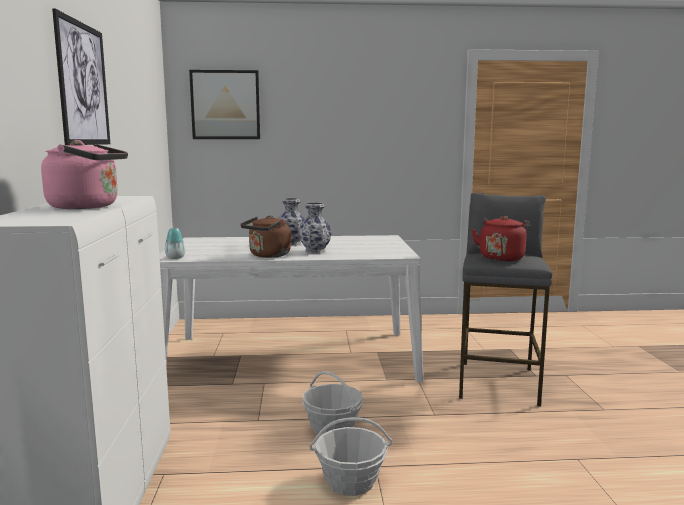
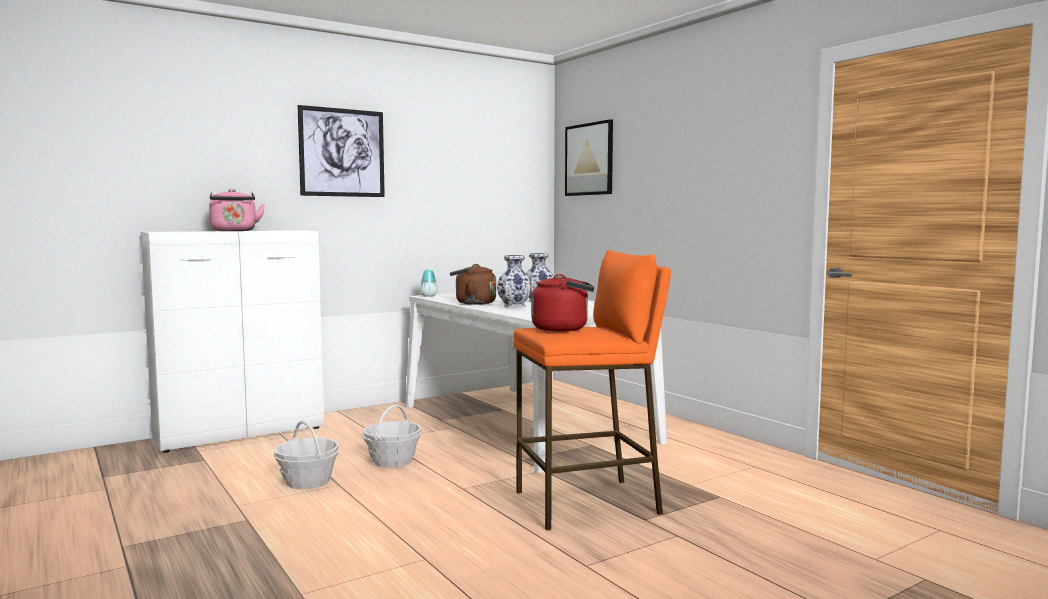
camera: 60 degrees right, 5 degrees down
grey stool [459,193,552,407] -> orange stool [514,249,671,531]

